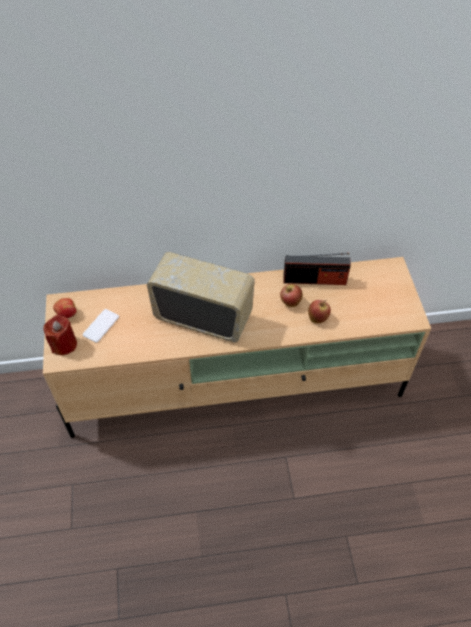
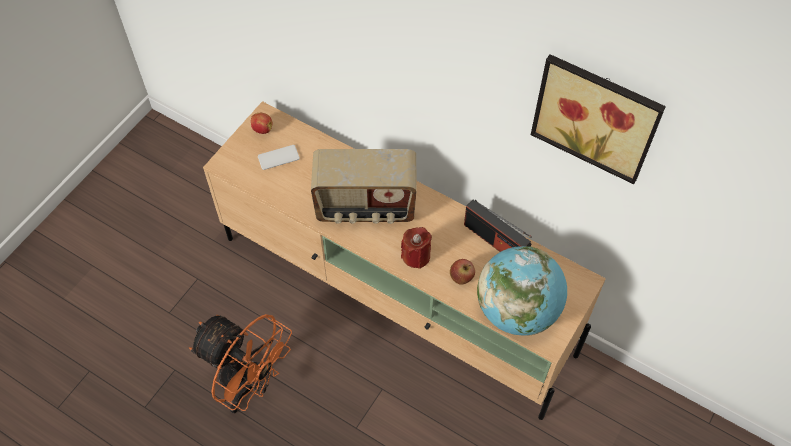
camera: 40 degrees right, 5 degrees up
red candle [43,315,77,355] -> red candle moved to [401,227,432,269]
radio [147,252,255,342] -> radio turned 120 degrees clockwise [311,149,417,224]
apple [280,284,303,307] -> none
none -> orange fan [189,314,292,414]
none -> globe [477,246,567,336]
none -> picture [531,54,666,184]

